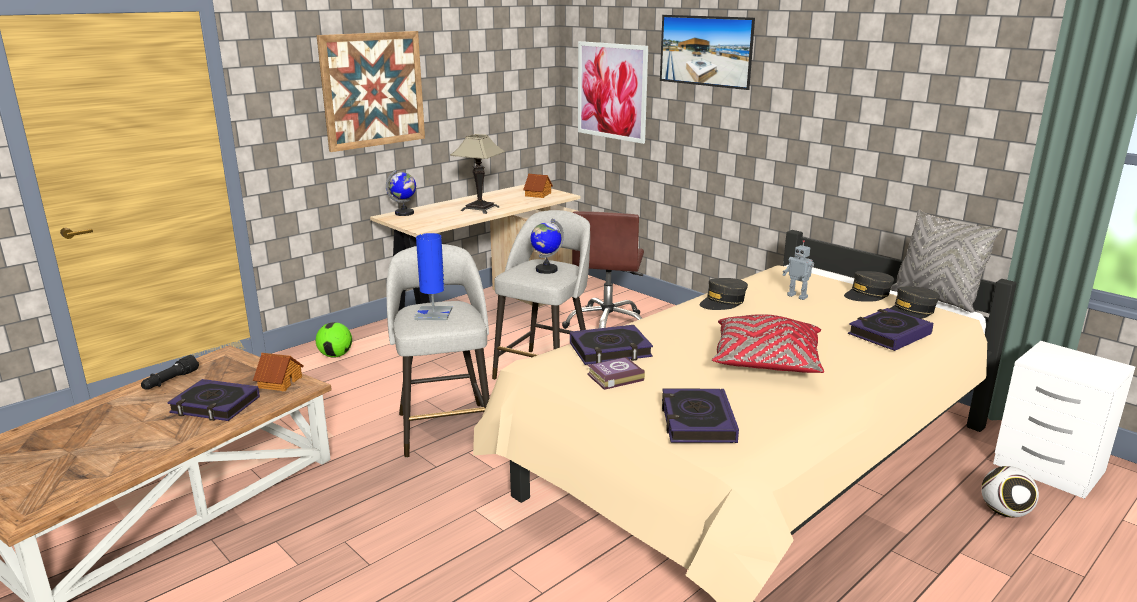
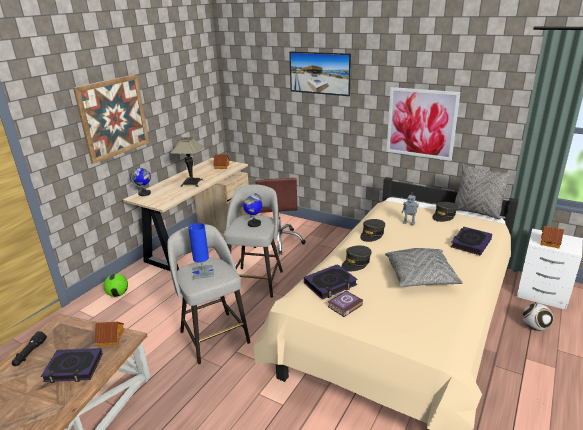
camera: 15 degrees left, 5 degrees up
picture [578,41,648,144] -> picture moved to [387,87,461,161]
book [662,388,739,443] -> none
red pillow [712,314,824,373] -> grey pillow [385,248,463,287]
grey cap [890,287,940,319] -> grey cap moved to [341,245,372,271]
none -> toy house [540,226,564,249]

